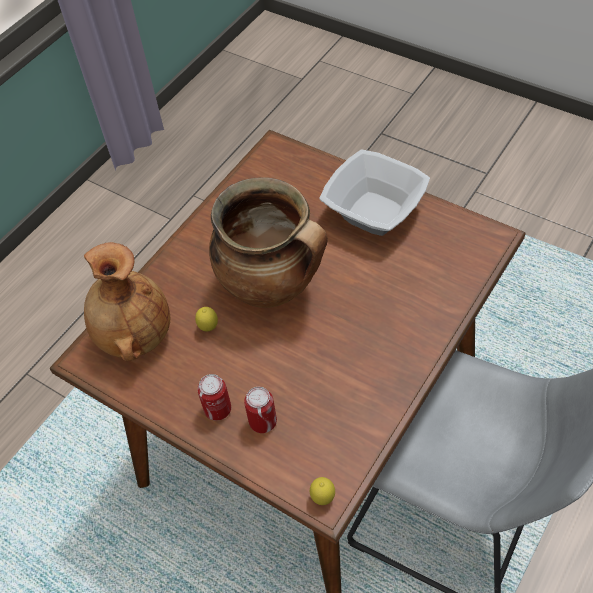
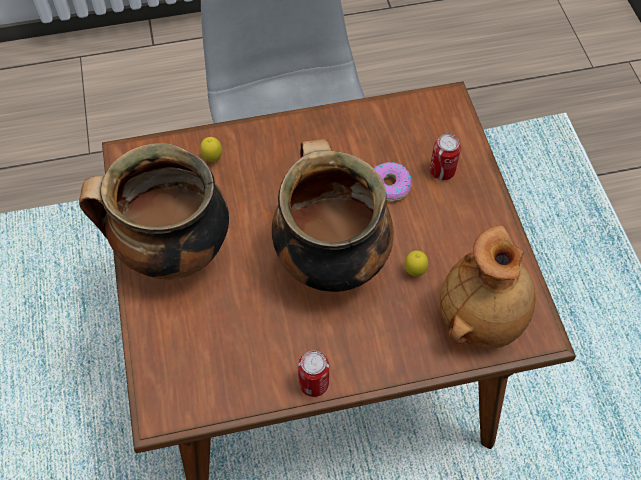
camera: 140 degrees left, 5 degrees up
can [197,374,231,421] -> can moved to [298,351,329,397]
lemon [310,477,335,505] -> lemon moved to [200,137,222,162]
bowl [320,150,430,236] -> cooking pot [79,143,229,279]
none -> donut [374,162,412,201]

